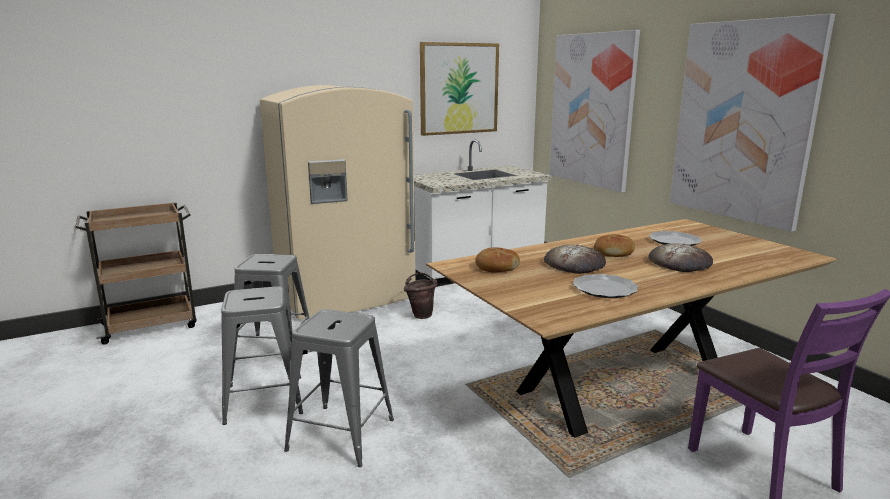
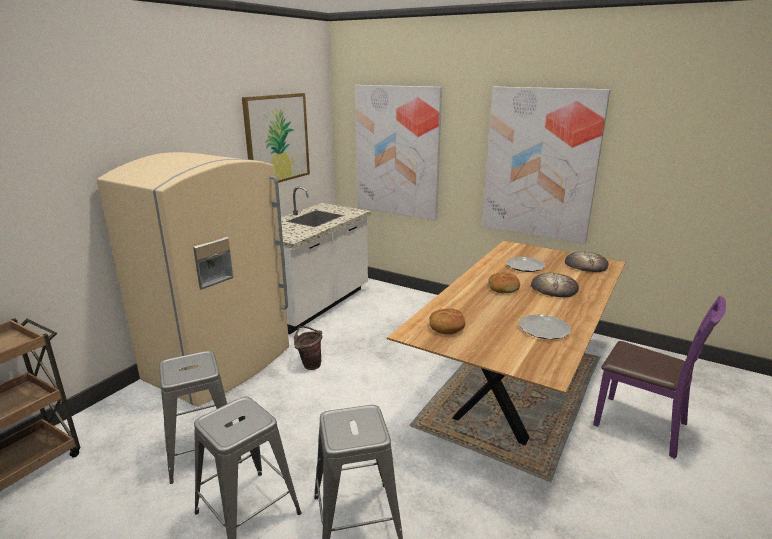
camera: 30 degrees left, 5 degrees up
bread [544,244,606,274] -> bread moved to [565,251,609,272]

